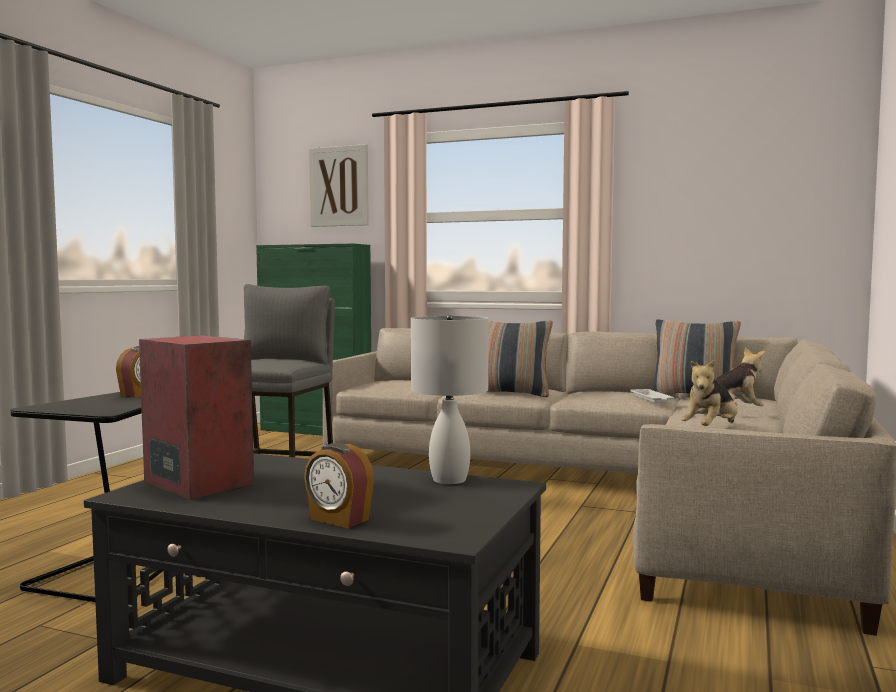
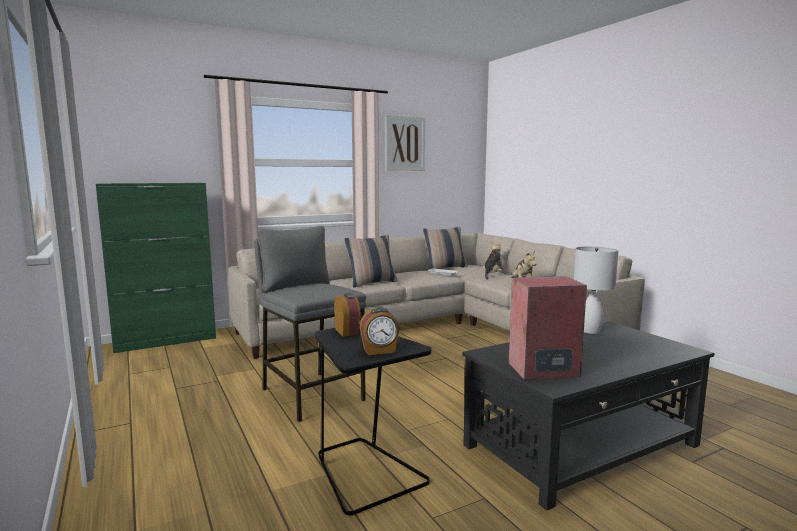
camera: 50 degrees left, 5 degrees up
alarm clock [304,443,374,528] -> alarm clock moved to [360,308,399,355]
picture [309,144,369,227] -> picture moved to [385,115,425,171]

